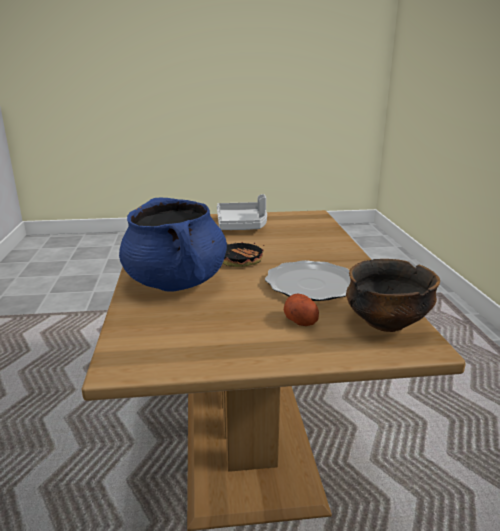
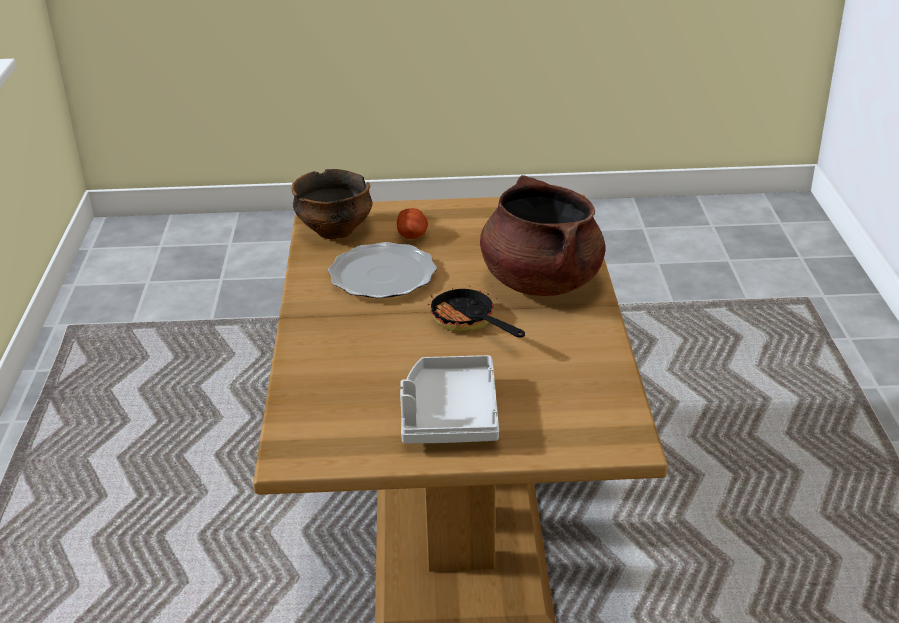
camera: 175 degrees left, 10 degrees up
blue cooking pot [119,197,227,292] -> brown cooking pot [480,175,606,296]

